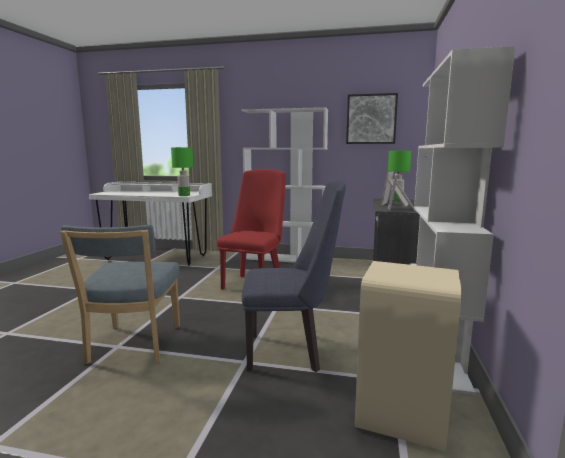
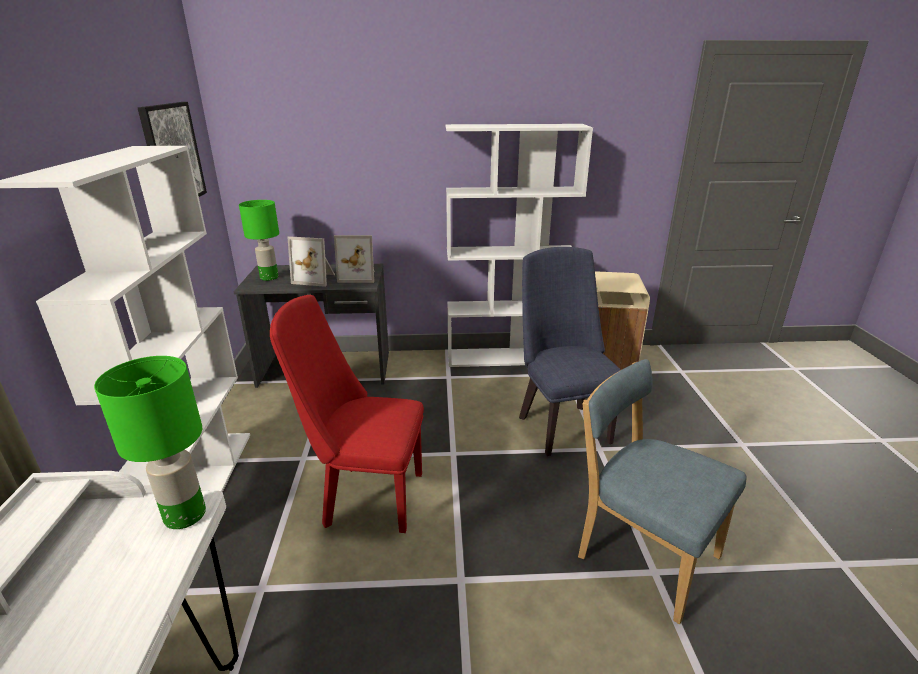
camera: 105 degrees left, 15 degrees up
blue chair [60,225,180,364] -> blue chair turned 120 degrees counterclockwise [578,359,746,624]

